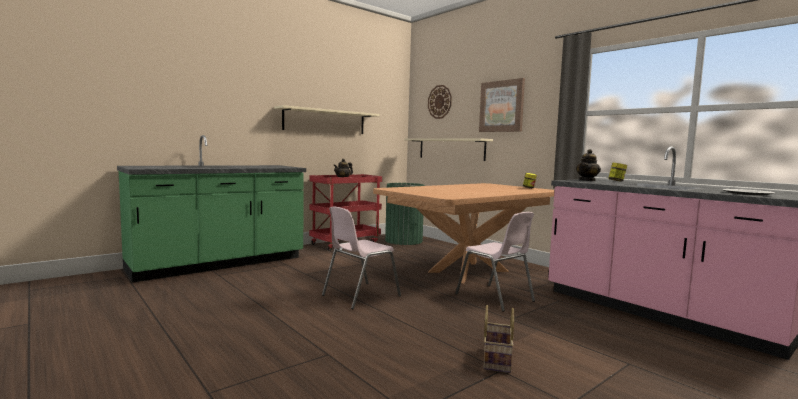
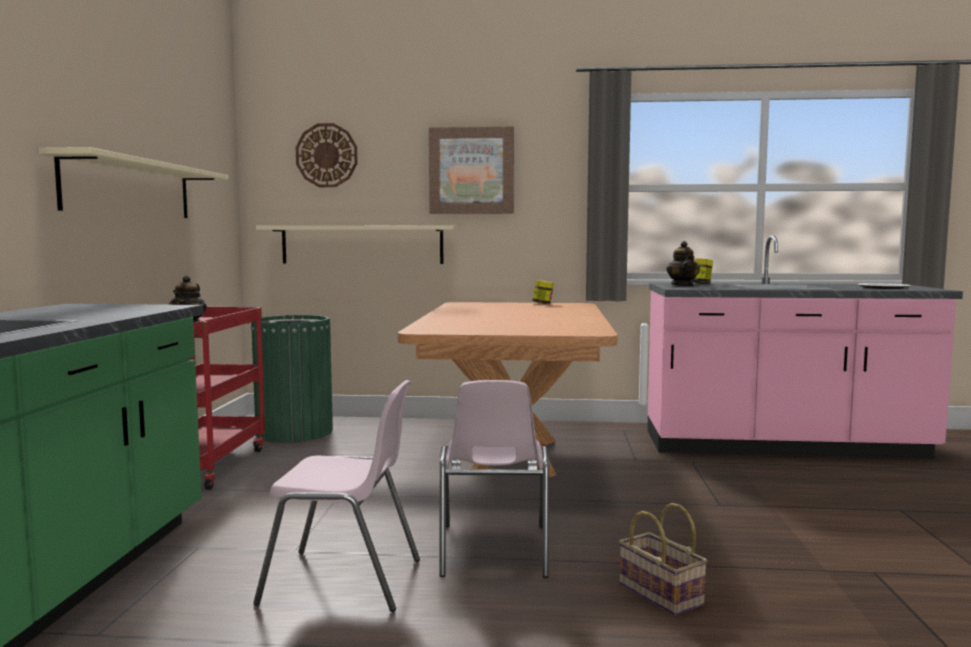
camera: 45 degrees left, 0 degrees up
pink chair [455,212,535,311] -> pink chair moved to [253,380,420,612]
basket [484,305,514,373] -> basket moved to [619,503,707,616]

